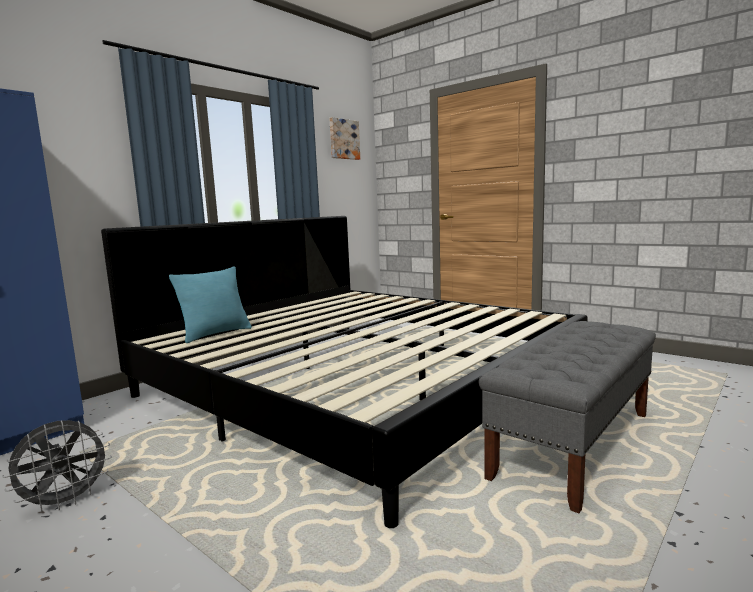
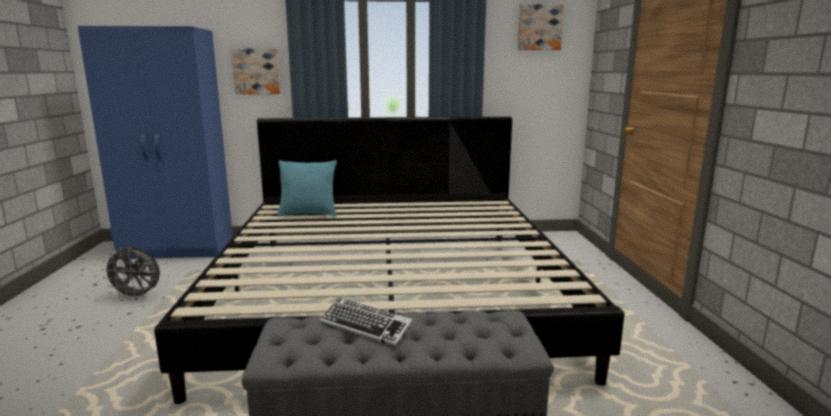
camera: 45 degrees right, 5 degrees up
none -> picture [231,48,280,94]
none -> keyboard [320,298,413,347]

